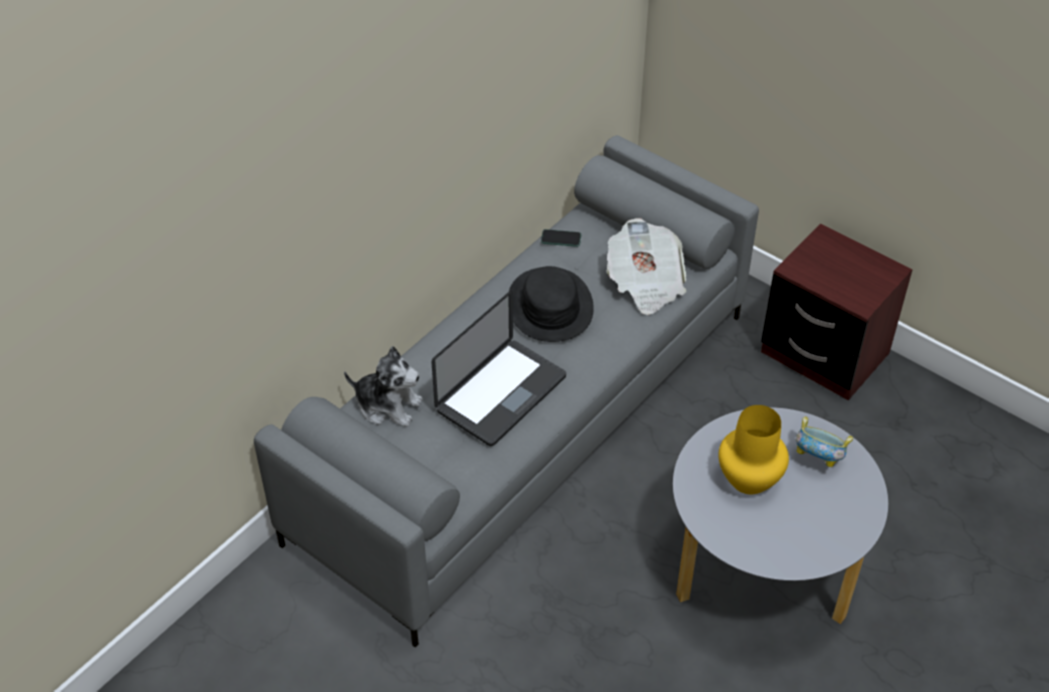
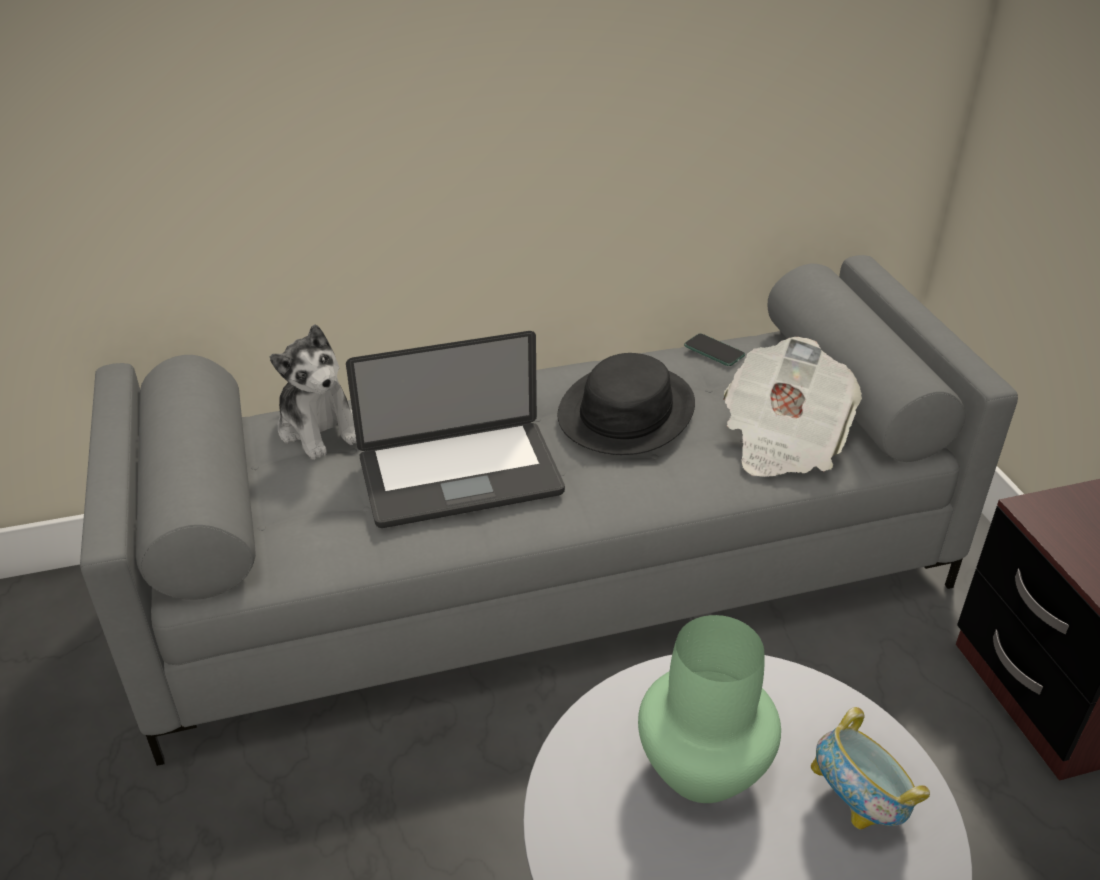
camera: 35 degrees right, 10 degrees down
yellow vase [718,405,789,494] -> green vase [638,615,781,803]

